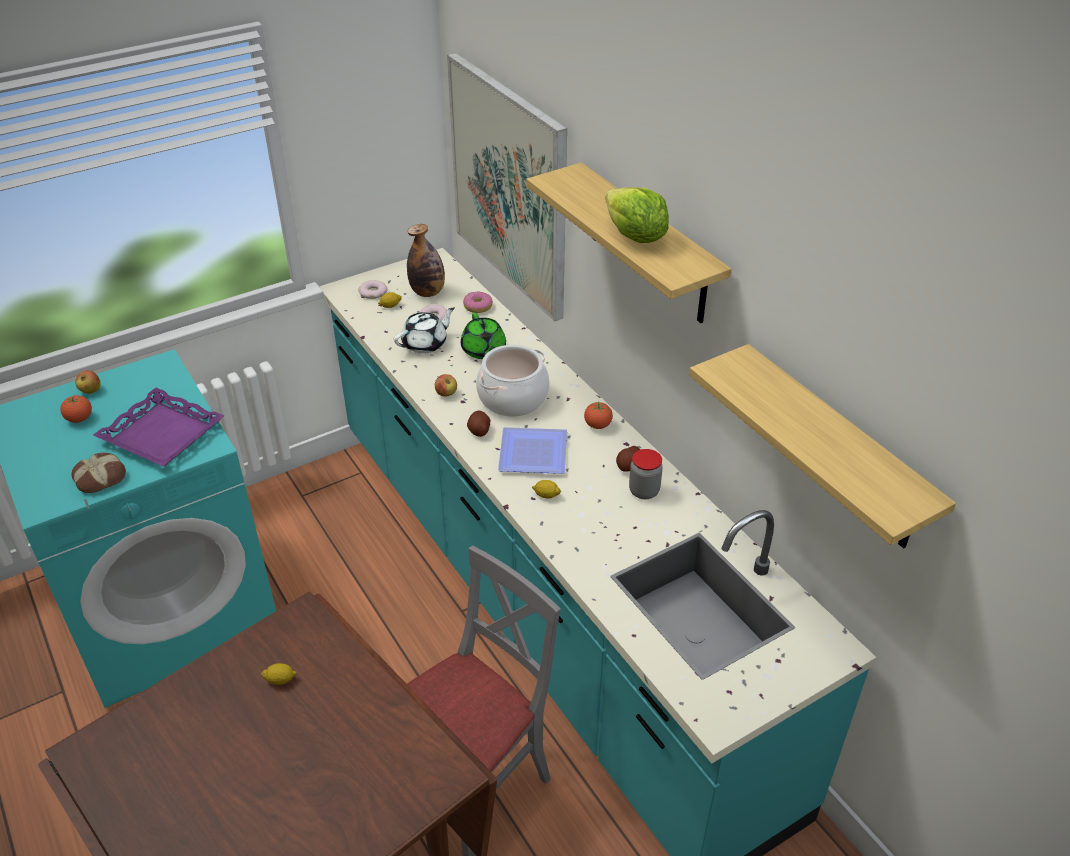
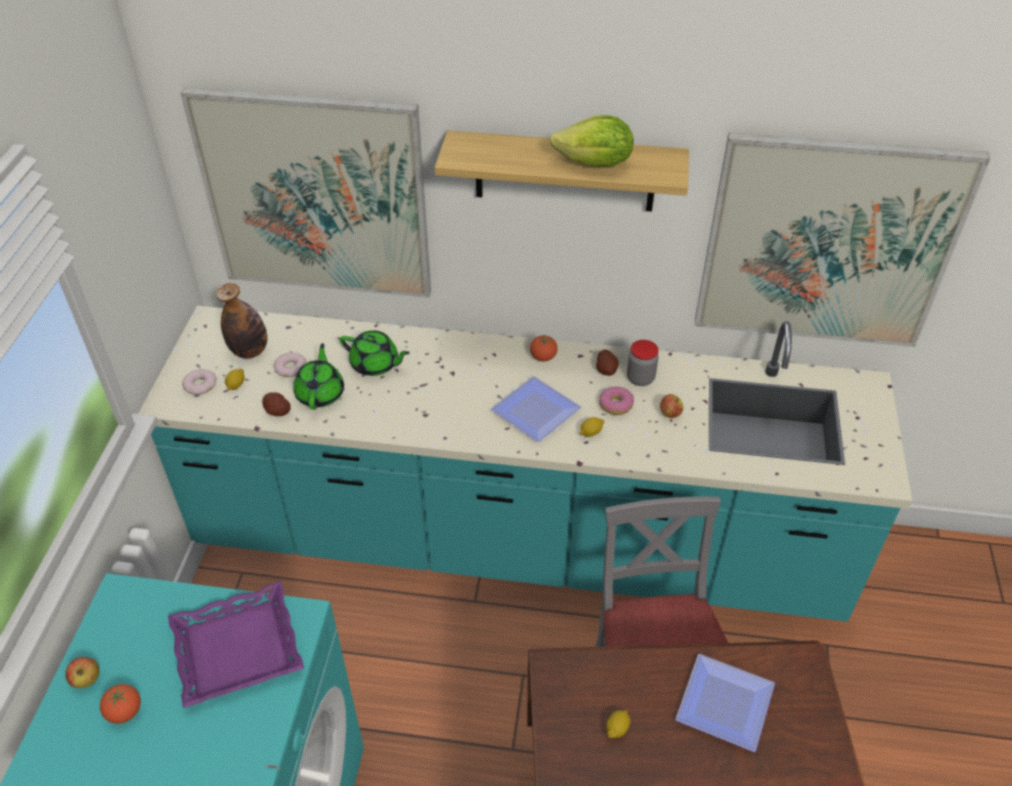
camera: 50 degrees left, 5 degrees up
bread [71,453,126,493] -> none
white teapot [394,307,455,354] -> green teapot [293,343,344,410]
apple [435,374,457,397] -> apple moved to [660,394,683,418]
donut [463,291,493,313] -> donut moved to [599,386,634,415]
potato [467,410,490,437] -> potato moved to [262,392,291,416]
cooking pot [476,344,550,417] -> none
shelf [689,344,956,549] -> picture [695,132,990,347]
none -> plate [676,654,775,752]

